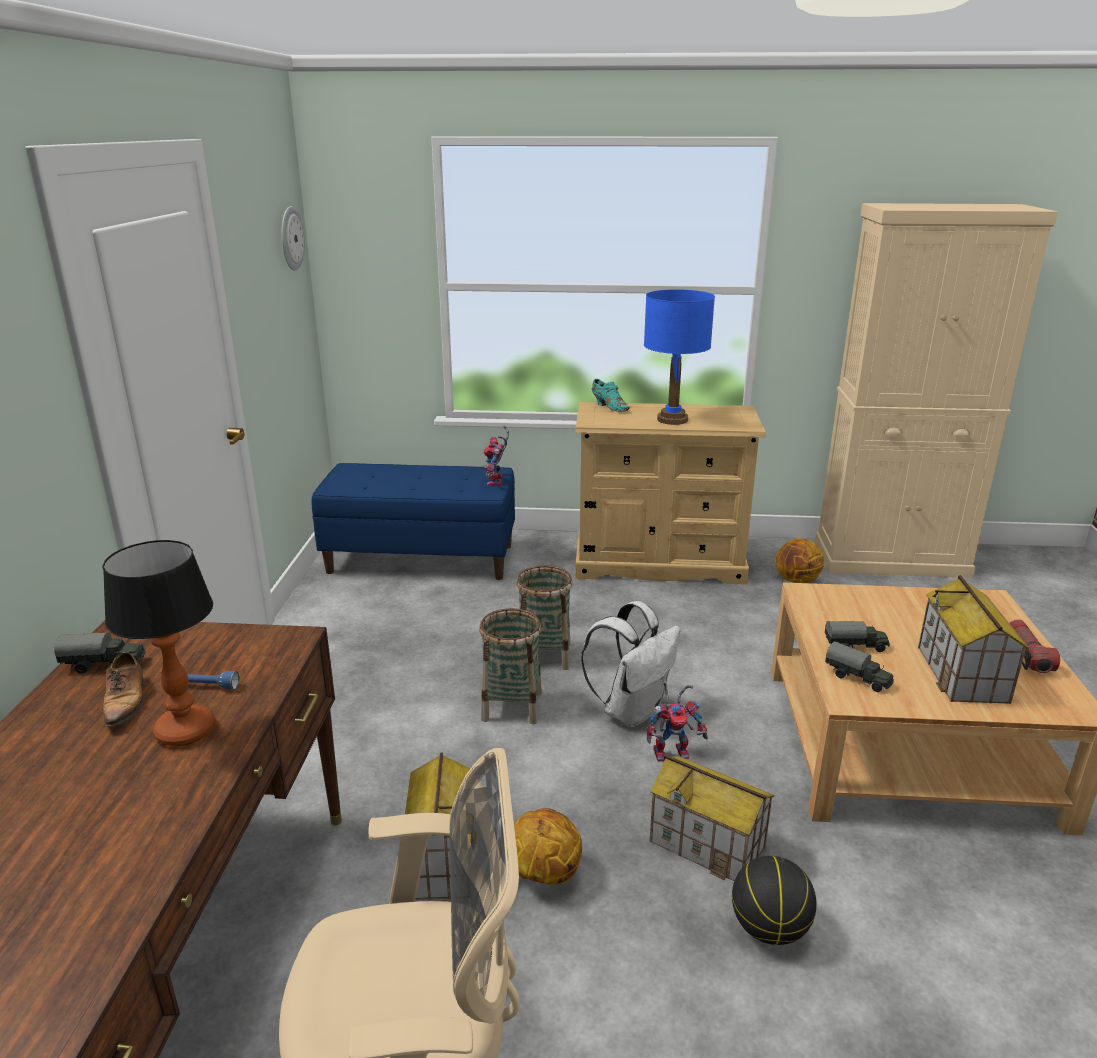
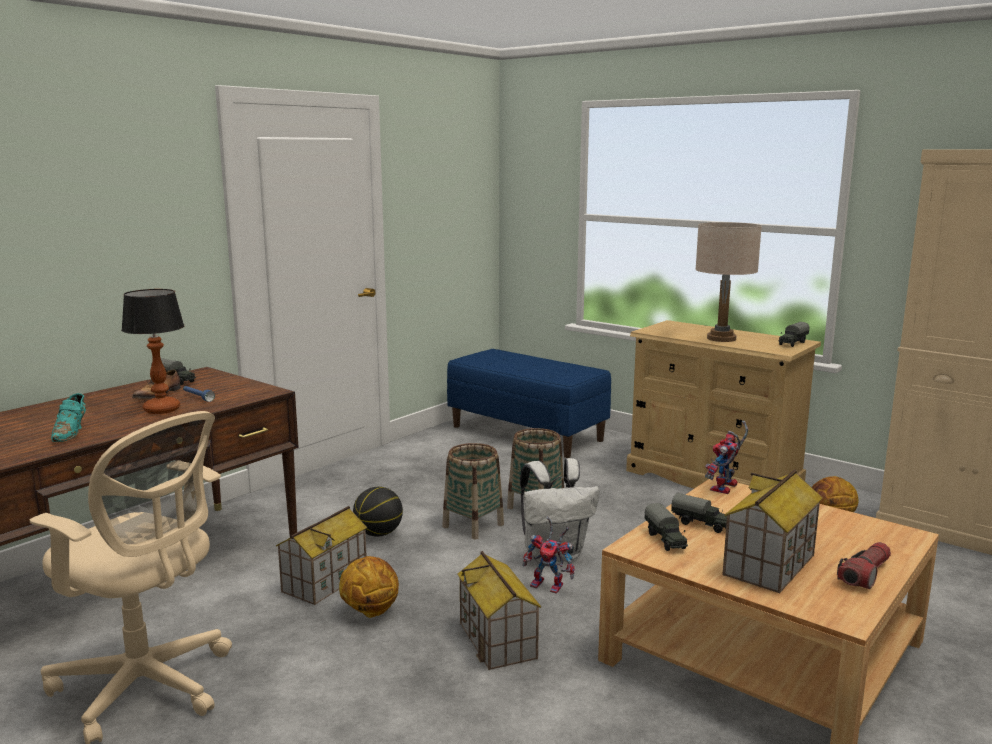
camera: 35 degrees right, 10 degrees down
wall clock [281,206,304,271] -> none
toy robot [484,426,509,486] -> toy robot moved to [705,421,748,494]
turquoise shoe [591,379,630,412] -> turquoise shoe moved to [51,393,87,442]
blue table lamp [644,289,715,425] -> beige table lamp [695,222,762,342]
basketball [732,856,817,945] -> basketball moved to [353,487,403,537]
none -> toy truck [779,322,810,347]

